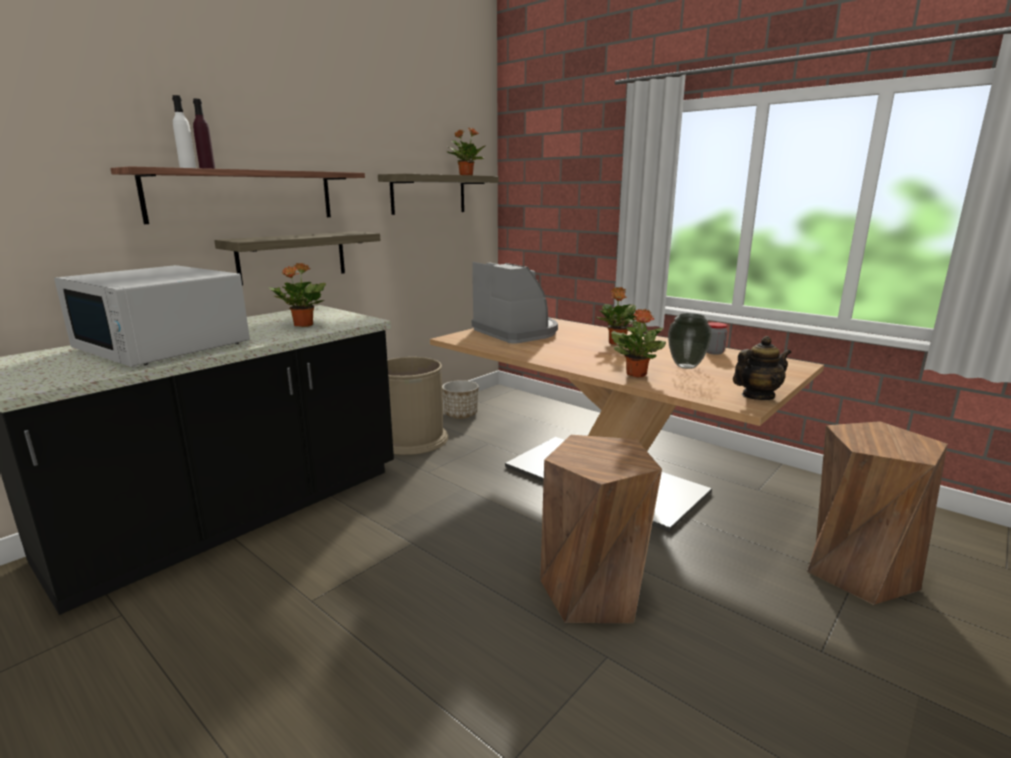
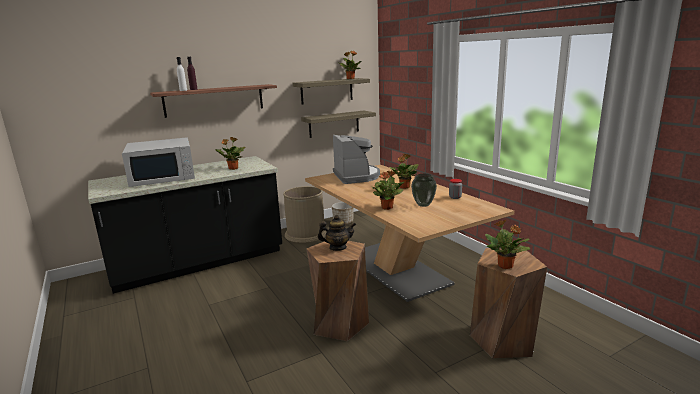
camera: 20 degrees right, 0 degrees up
white microwave [54,265,250,367] -> white microwave turned 75 degrees counterclockwise [122,137,195,187]
shelf [214,232,381,286] -> shelf moved to [301,111,376,138]
teapot [733,336,792,400] -> teapot moved to [318,215,356,251]
none -> potted plant [485,220,530,269]

